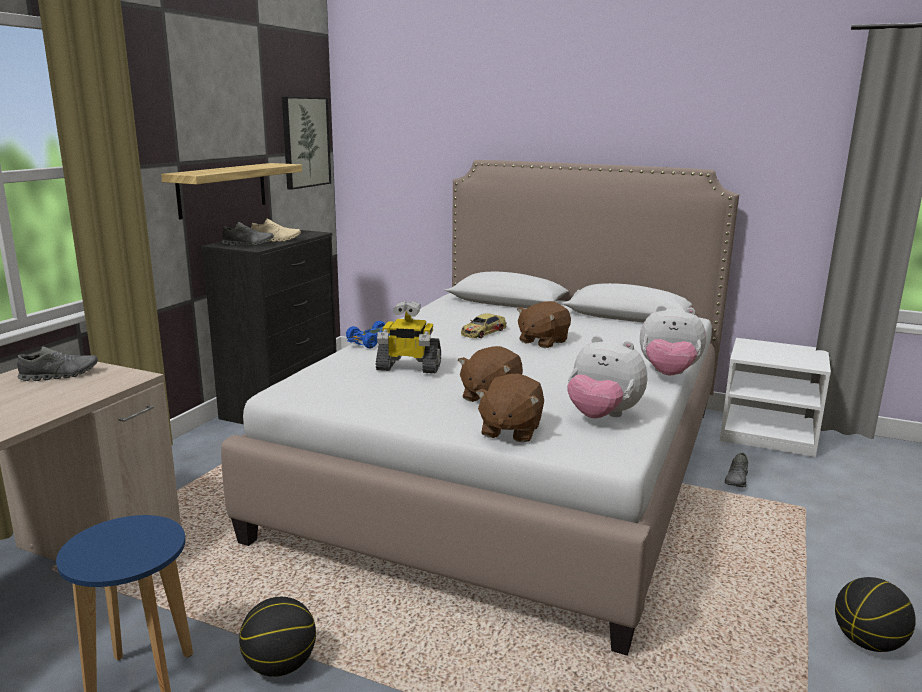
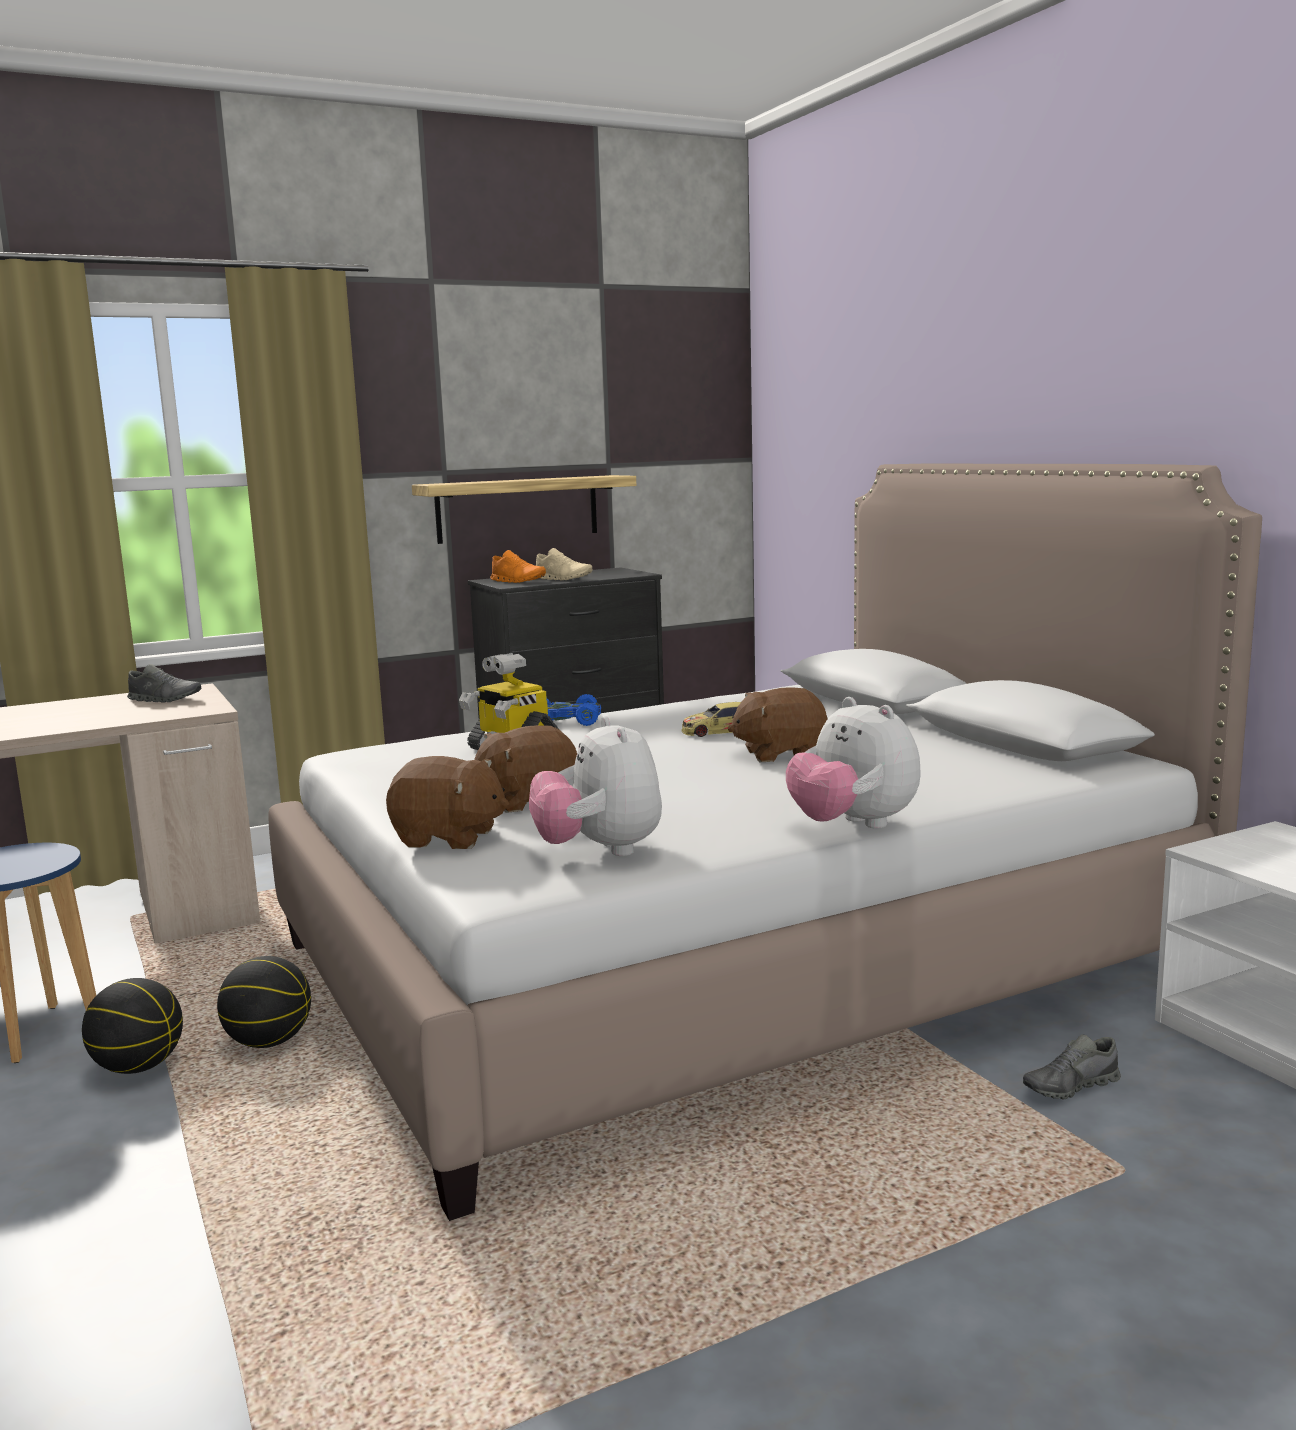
camera: 40 degrees right, 5 degrees down
grey shoe [222,222,274,246] -> orange shoe [490,550,546,583]
picture [282,97,331,190] -> none
brown plush toy [475,374,544,443] -> brown plush toy turned 135 degrees counterclockwise [386,756,510,849]
basketball [835,577,916,652] -> basketball moved to [217,956,311,1048]

